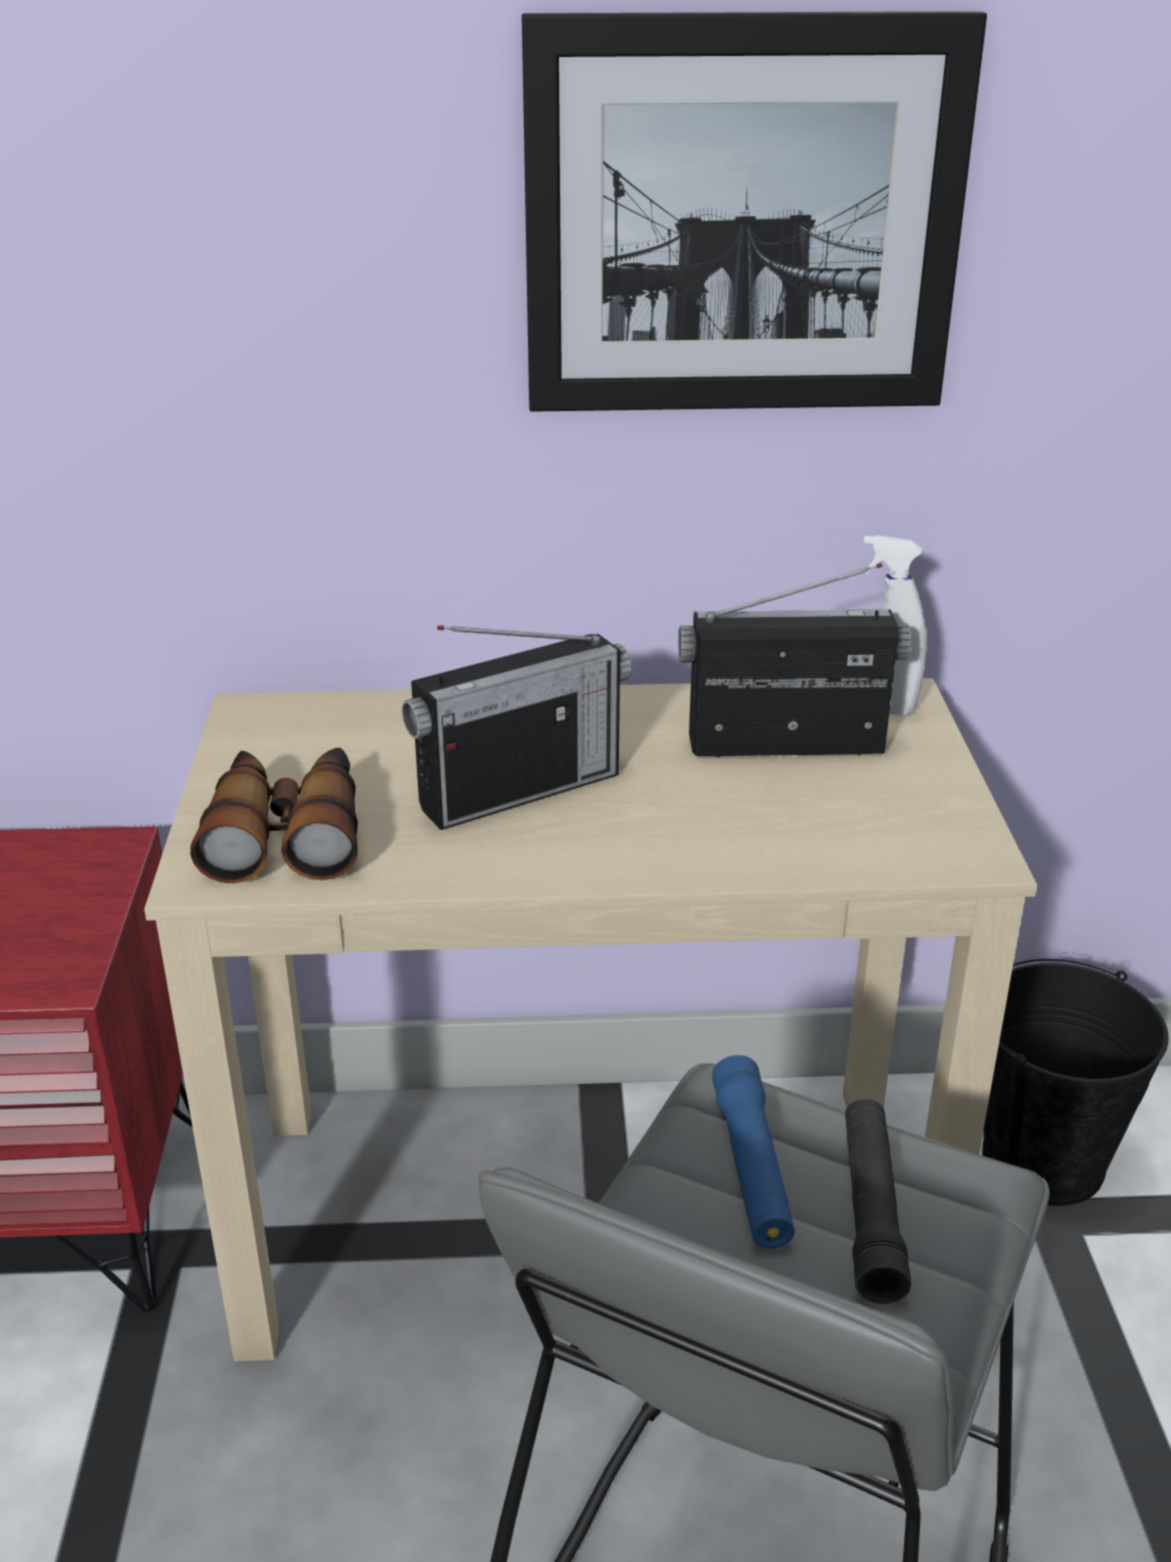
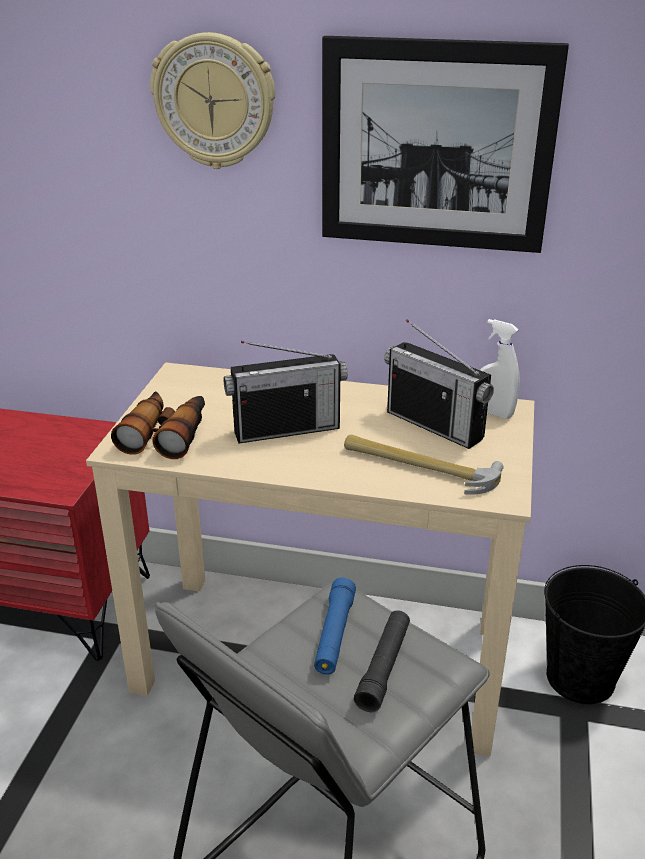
camera: 15 degrees right, 0 degrees up
radio [678,563,911,758] -> radio turned 150 degrees counterclockwise [384,319,494,449]
none -> wall clock [150,32,275,169]
none -> hammer [344,434,504,495]

